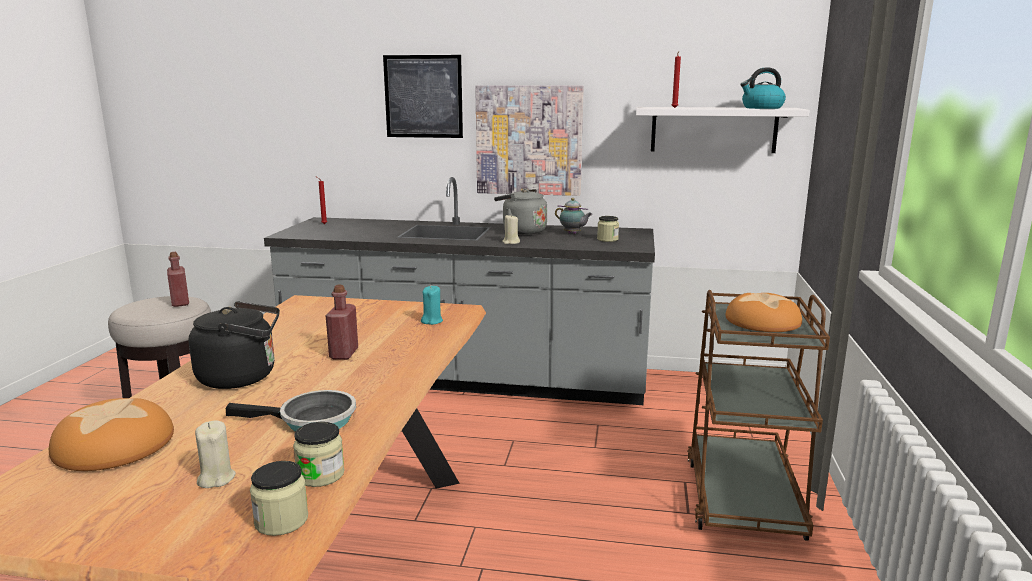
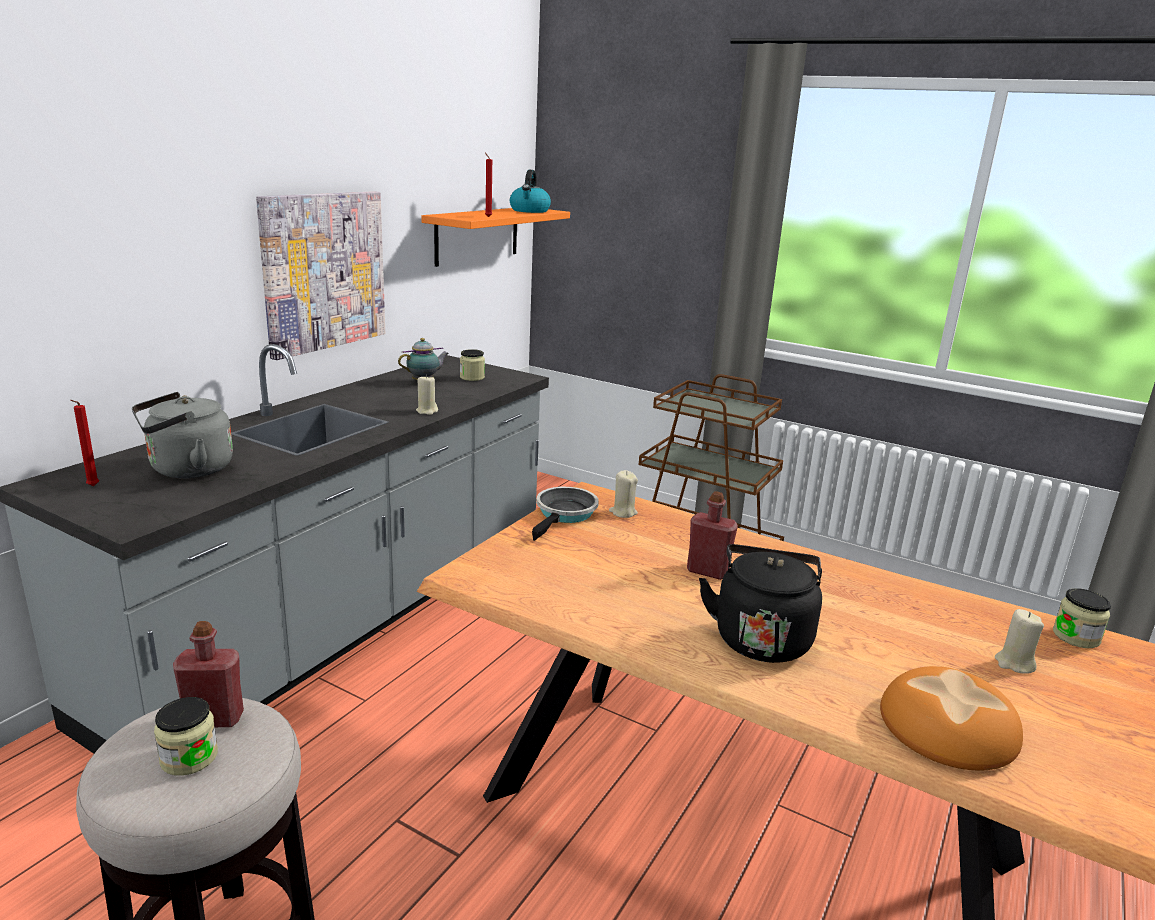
camera: 70 degrees left, 5 degrees up
frying pan [226,390,356,432] -> frying pan moved to [532,487,599,541]
jar [293,422,344,487] -> jar moved to [154,697,218,776]
picture [383,55,463,138] -> none
turquoise candle [421,286,443,325] -> beige candle [609,470,638,518]
grey kettle [494,189,547,234] -> grey kettle moved to [132,392,233,478]
white shelf [636,107,809,153] -> orange shelf [421,208,570,267]
bread [726,293,802,332] -> none

